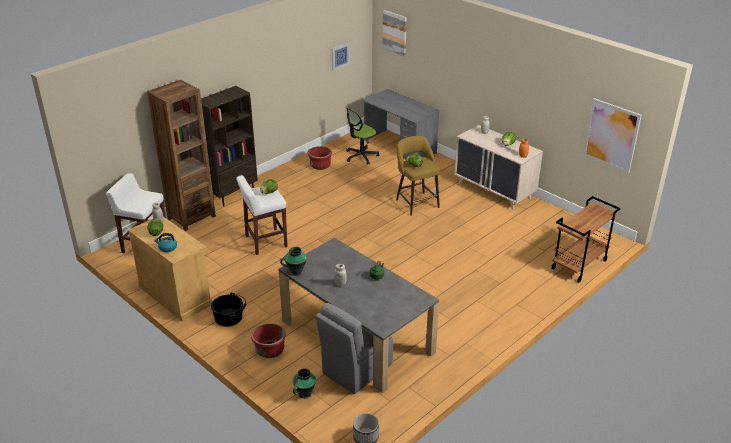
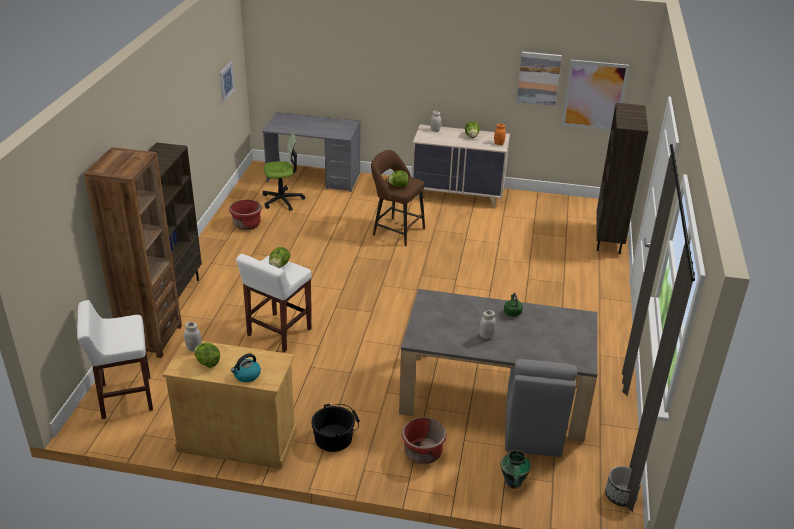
camera: 35 degrees left, 0 degrees up
vase [280,247,307,276] -> none
office chair [346,108,379,165] -> office chair turned 120 degrees counterclockwise [262,132,305,211]
picture [382,10,407,56] -> picture moved to [517,52,562,106]
yellow stool [396,136,440,216] -> brown stool [371,150,425,246]
brown cart [551,196,621,282] -> brown bookcase [597,103,648,254]

